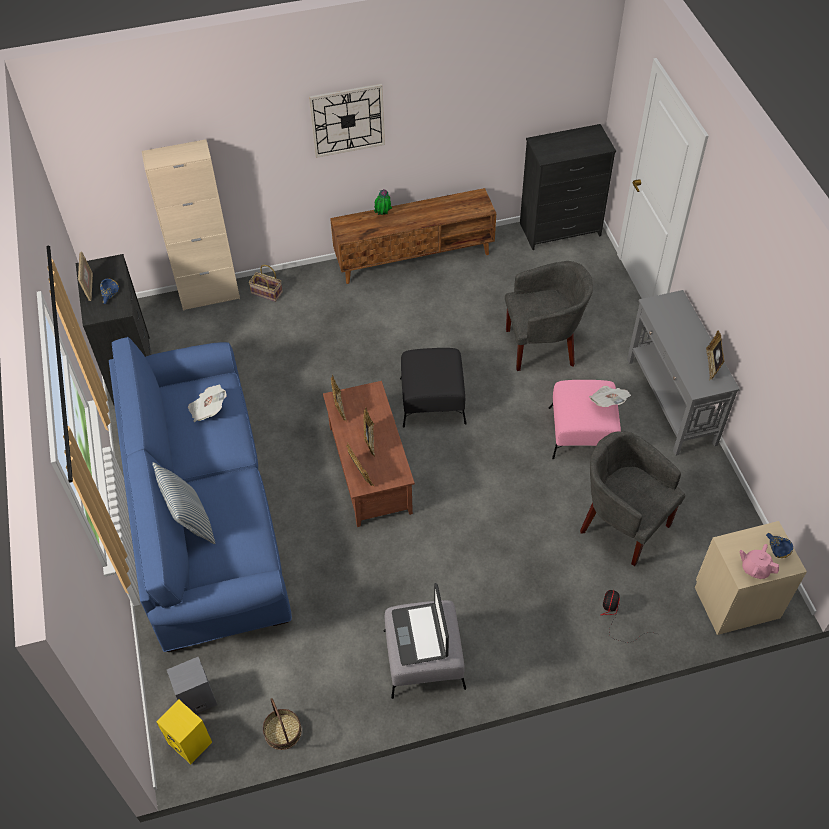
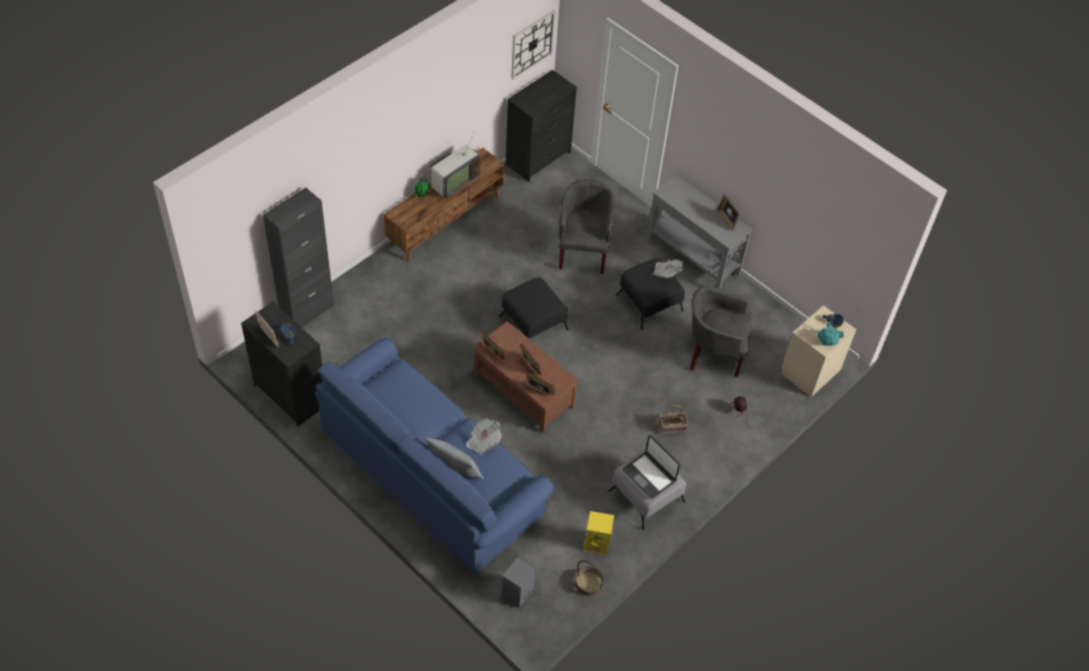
camera: 35 degrees left, 0 degrees up
beige cabinet [142,139,240,311] -> black cabinet [263,188,334,328]
yellow speaker [157,700,212,764] -> yellow speaker moved to [584,511,614,555]
newspaper [188,385,226,422] -> newspaper moved to [466,419,502,455]
basket [249,265,283,302] -> basket moved to [658,405,688,434]
wall clock [309,84,385,158] -> wall clock moved to [511,10,555,80]
grey armchair [505,261,593,371] -> grey armchair turned 45 degrees counterclockwise [559,179,615,274]
pink ottoman [549,380,621,459] -> black ottoman [616,258,685,329]
pink teapot [740,544,779,579] -> turquoise teapot [817,322,844,346]
none -> television [430,133,480,199]

